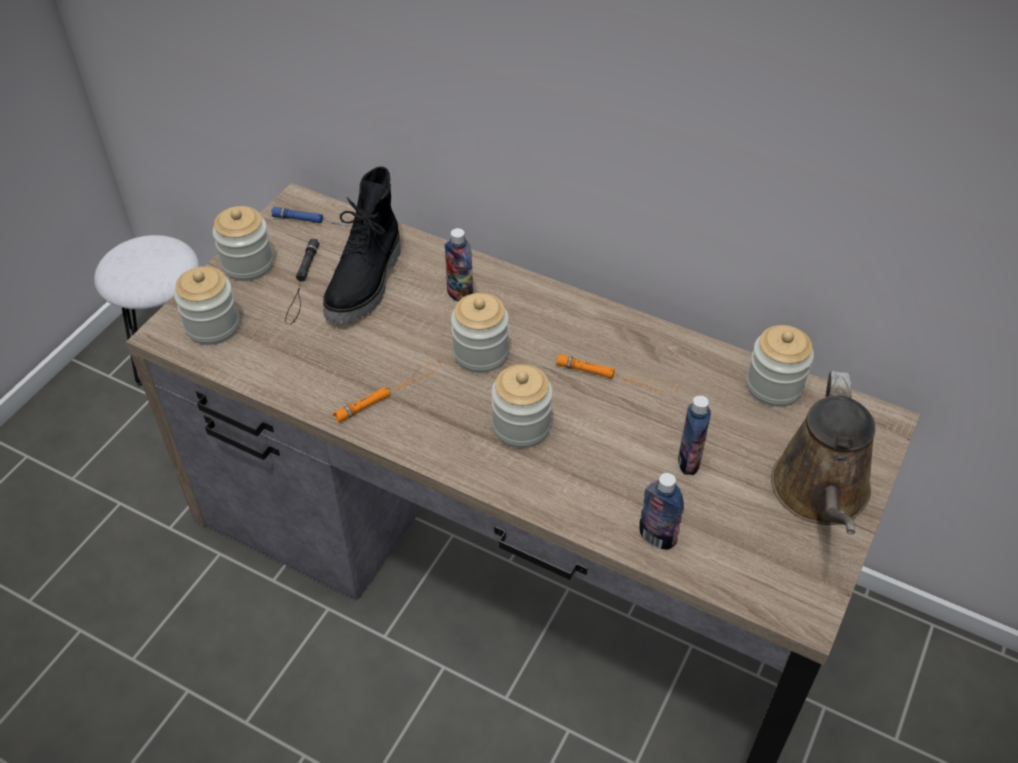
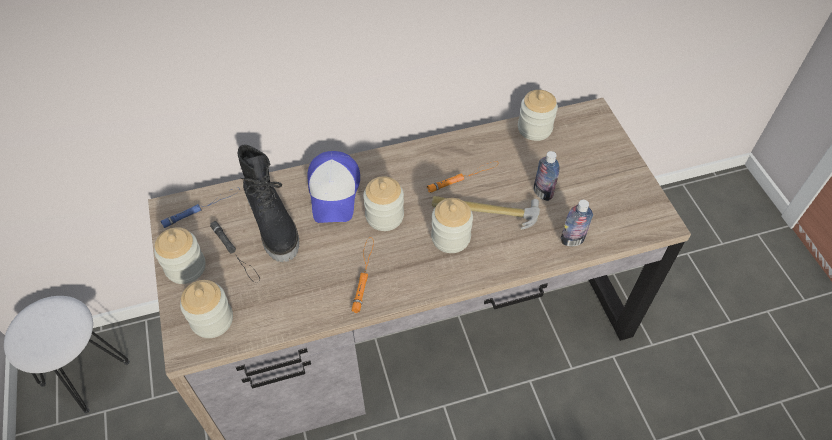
camera: 45 degrees left, 5 degrees up
bottle [445,228,473,302] -> cap [307,151,360,223]
brown watering can [771,371,876,534] -> none
none -> hammer [432,196,540,230]

